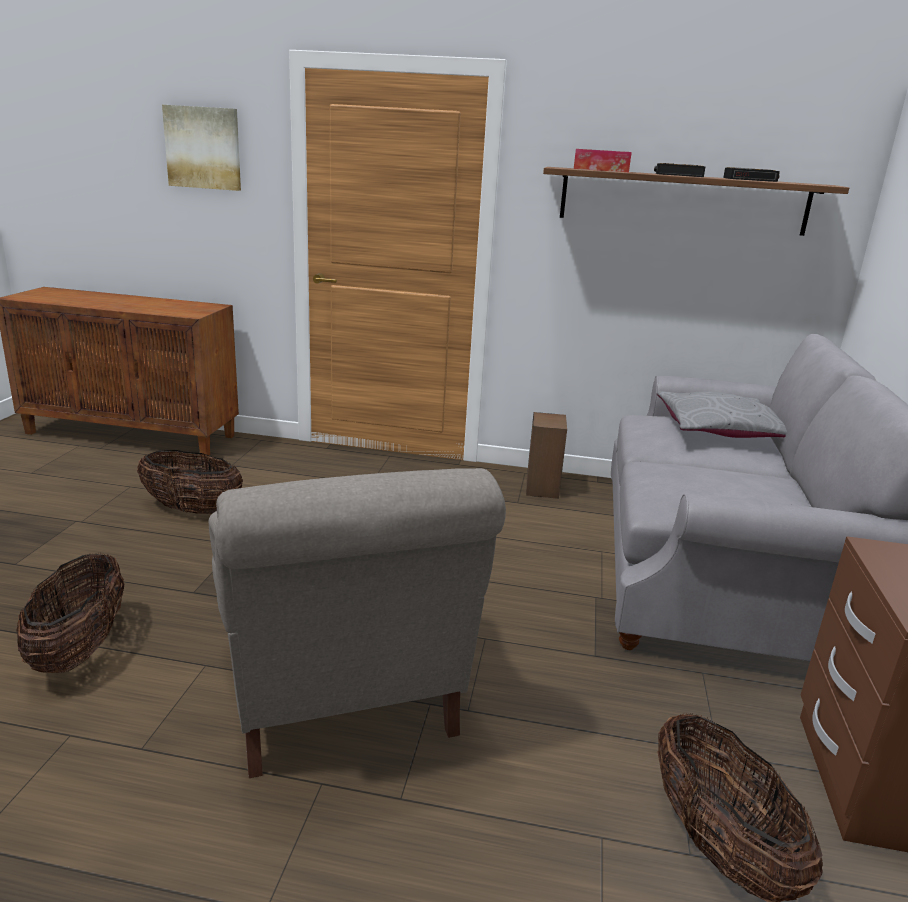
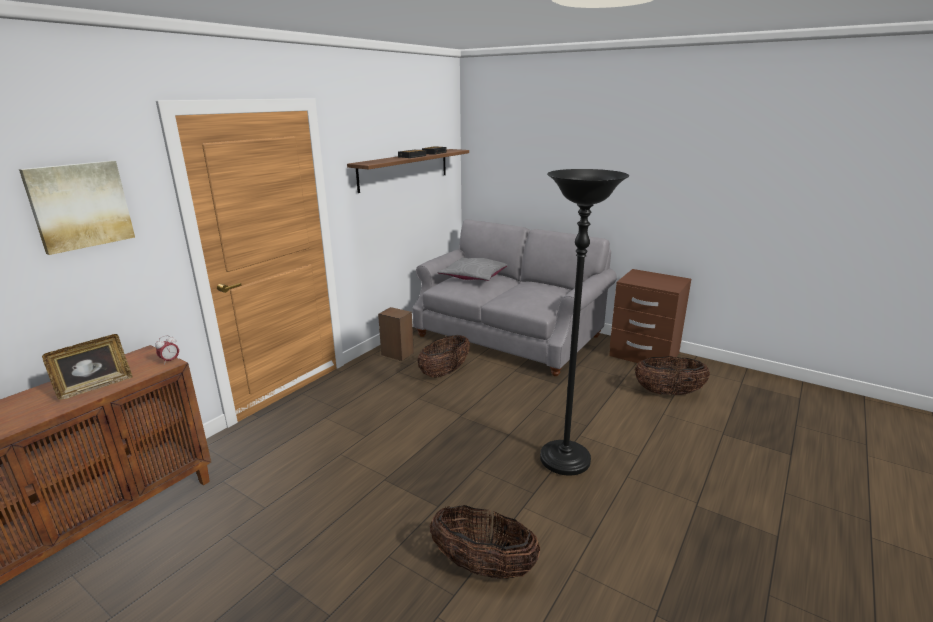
camera: 65 degrees left, 0 degrees up
basket [137,450,243,514] -> basket moved to [417,335,470,378]
grey armchair [209,468,506,778] -> black floor lamp [540,169,629,476]
tissue box [574,149,632,172] -> none
none -> picture frame [42,334,133,400]
none -> alarm clock [155,335,179,365]

